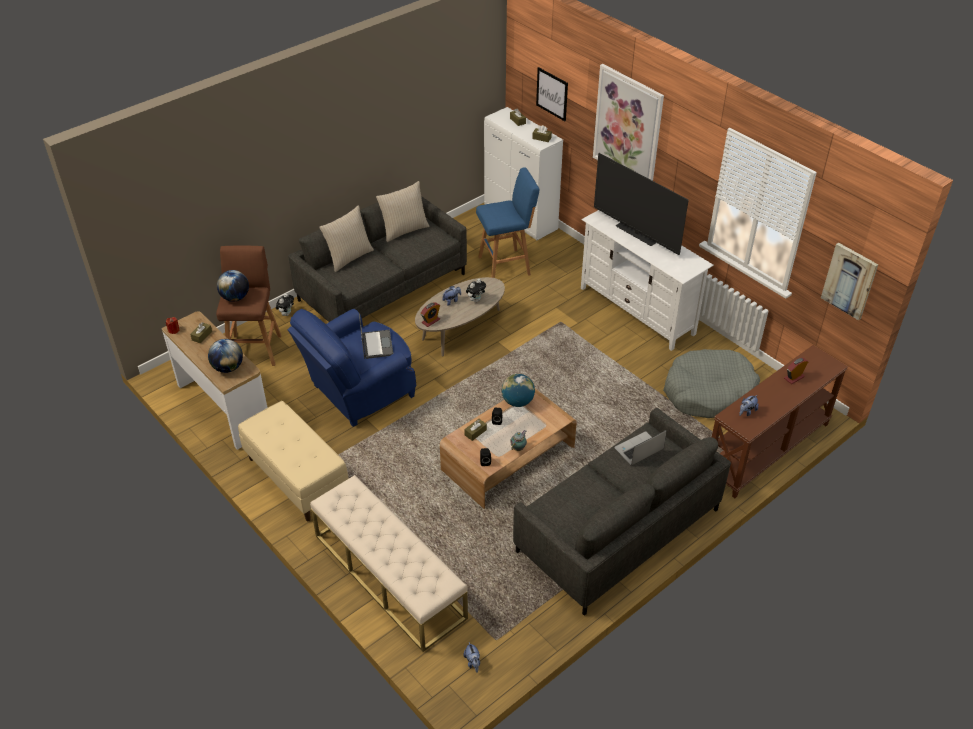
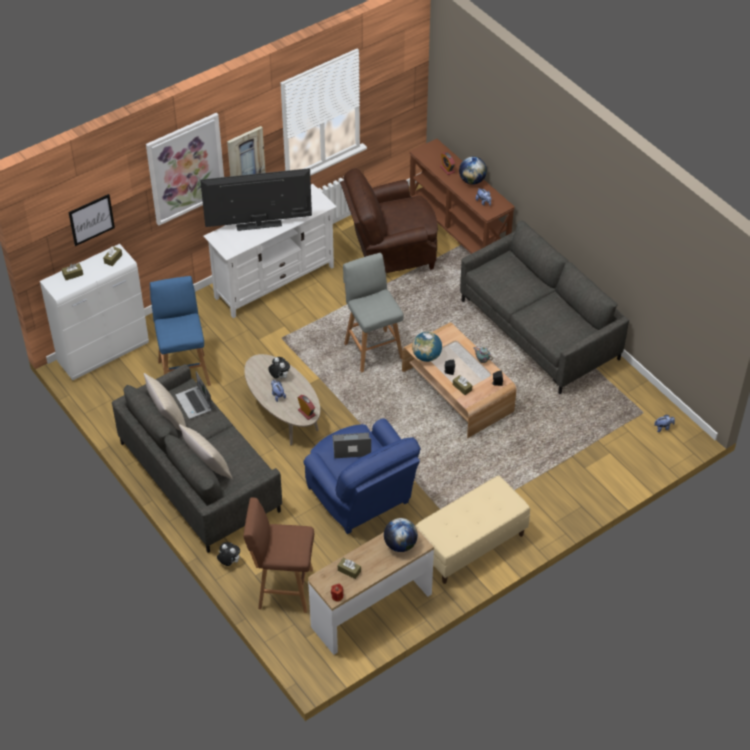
camera: 85 degrees left, 5 degrees up
globe [217,270,249,302] -> globe moved to [459,157,487,185]
beige bench [310,475,468,652] -> none
television [594,153,689,255] -> television turned 150 degrees counterclockwise [200,168,312,231]
laptop [614,430,667,465] -> laptop moved to [176,372,212,419]
grey dog bed [663,349,760,418] -> brown armchair [340,168,438,273]
picture [821,243,878,320] -> picture moved to [227,126,266,176]
none -> grey stool [343,253,404,372]

